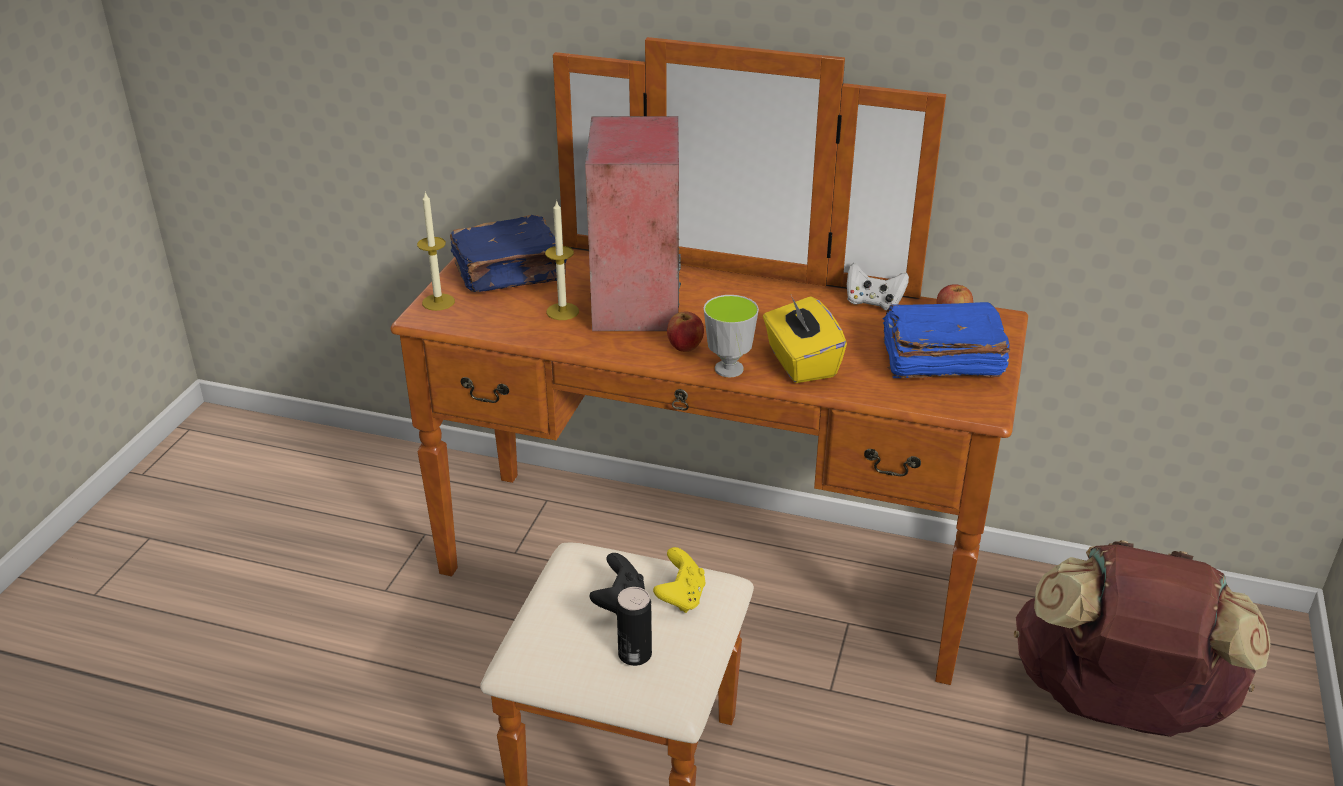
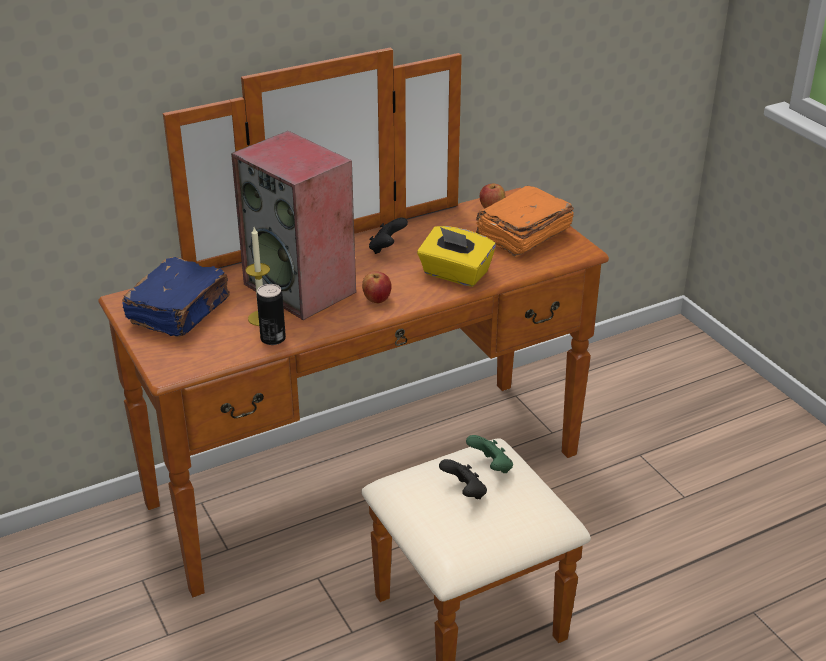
camera: 45 degrees left, 0 degrees up
candle [417,192,455,311] -> none
can [617,587,652,666] -> can moved to [257,284,286,345]
yellow game controller [653,547,705,613] -> green game controller [466,435,513,473]
cup [703,295,759,377] -> none
white game controller [847,263,909,311] -> none
blue book [883,302,1010,378] -> orange book [475,186,574,257]
brown backpack [1014,540,1270,737] -> none
none -> black game controller [369,217,408,254]

